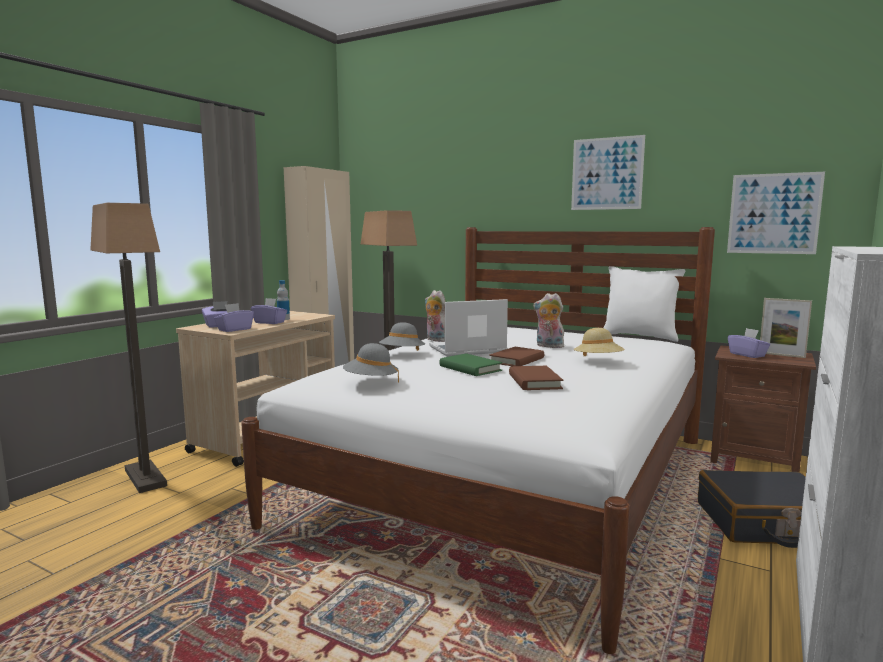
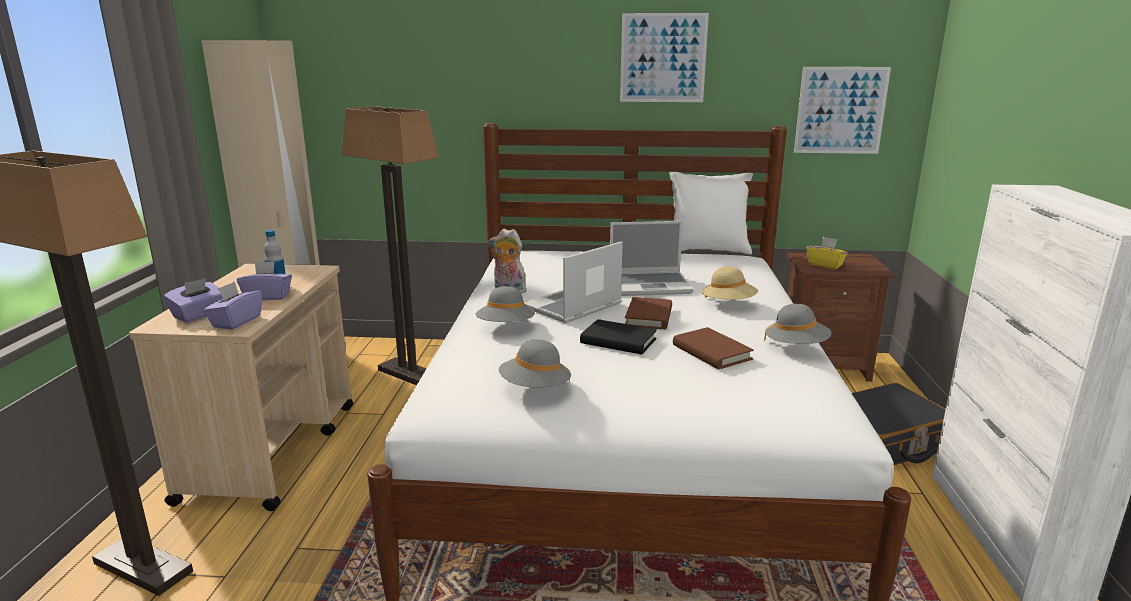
camera: 25 degrees left, 10 degrees up
green book [439,354,502,376] -> black book [580,319,657,354]
plush toy [533,293,564,348] -> laptop [610,221,694,296]
purple tissue box [728,328,770,358] -> yellow tissue box [806,237,848,269]
picture frame [760,298,812,358] -> none
none -> grey hat [764,304,832,344]

